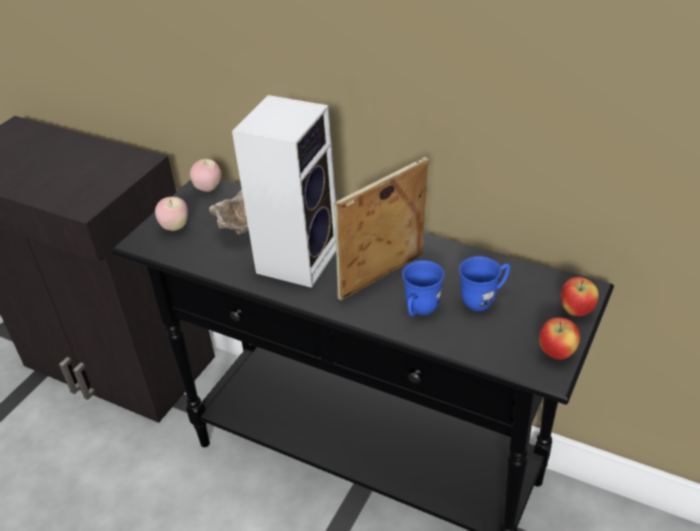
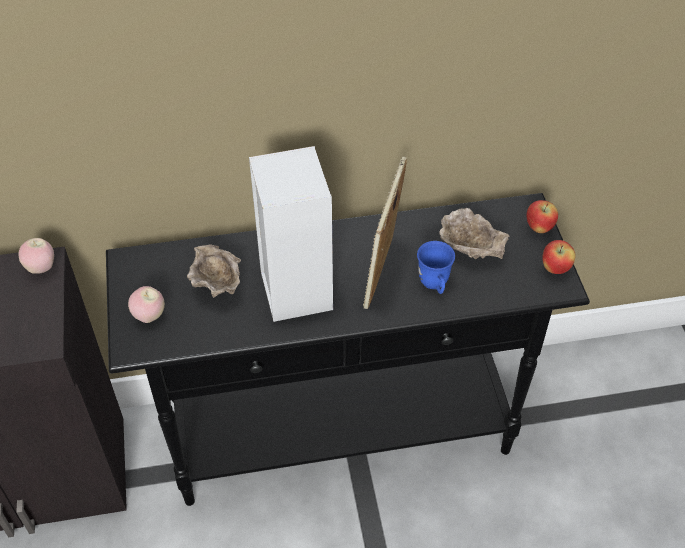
camera: 40 degrees left, 10 degrees up
apple [190,159,221,192] -> apple moved to [18,238,54,274]
blue mug [459,256,510,311] -> beige bowl [439,208,509,259]

